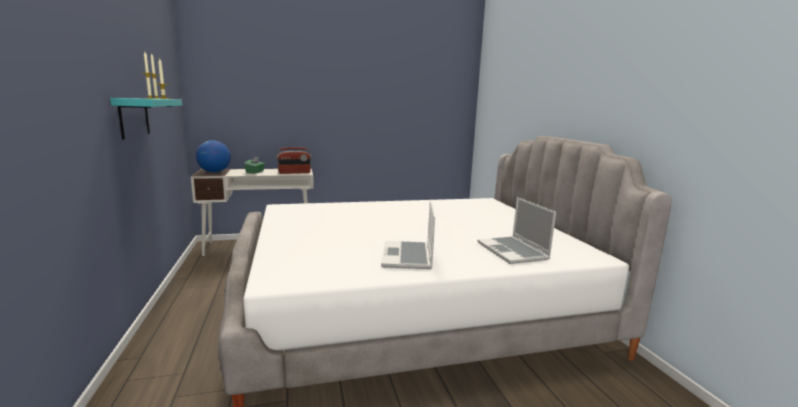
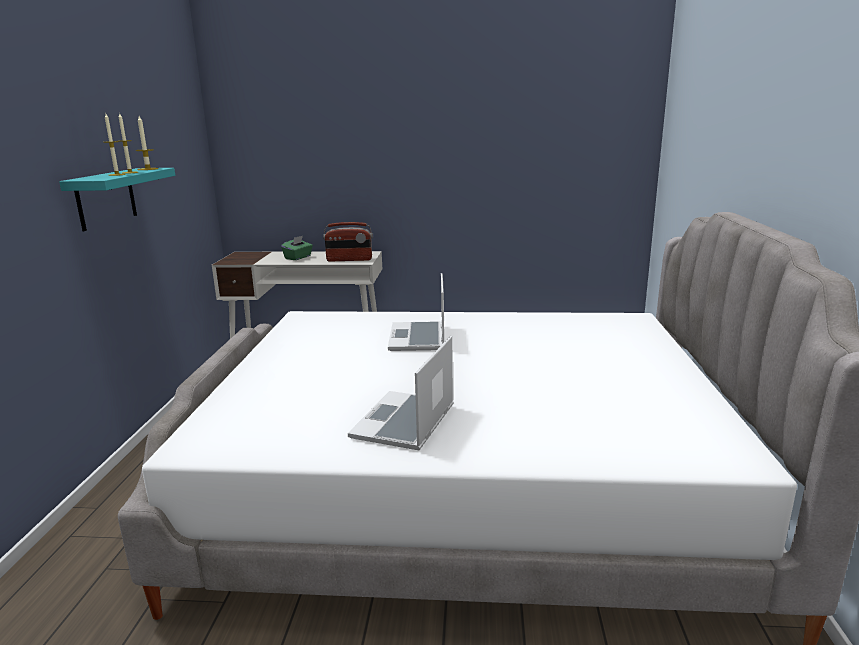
camera: 20 degrees right, 5 degrees up
globe [196,140,231,172] -> none
laptop [477,197,556,264] -> laptop moved to [388,273,444,351]

